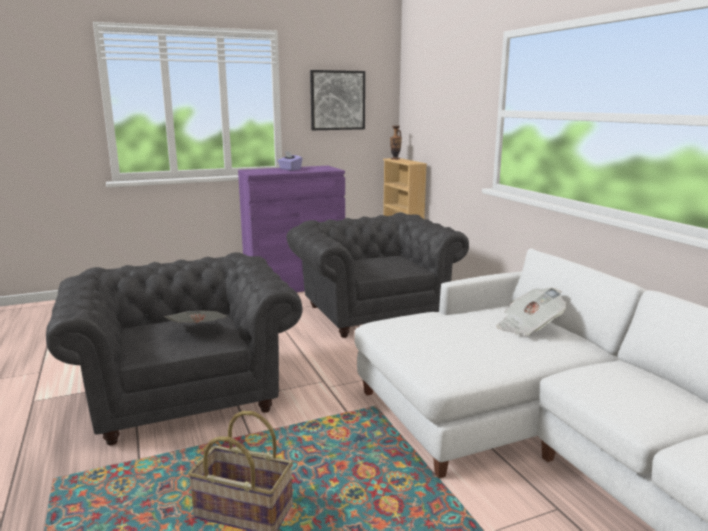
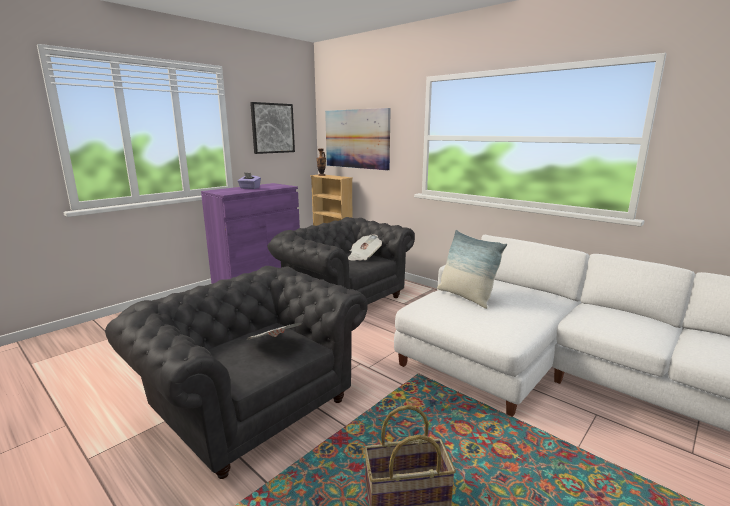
camera: 25 degrees left, 0 degrees up
newspaper [496,288,567,336] -> newspaper moved to [348,234,382,261]
none -> picture [325,108,391,170]
none -> pillow [437,230,507,309]

